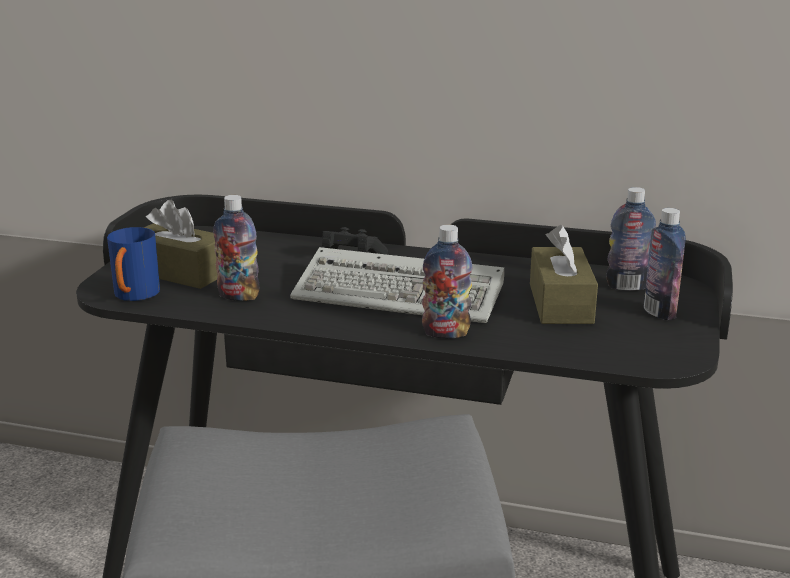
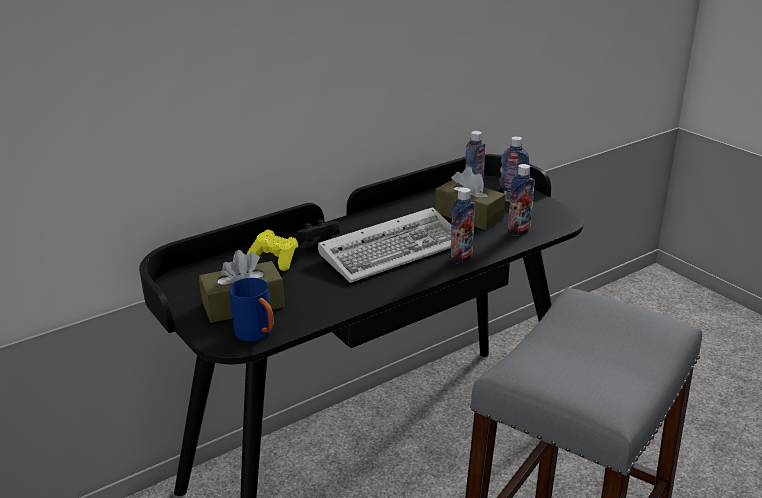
camera: 50 degrees left, 5 degrees up
bottle [213,195,260,301] -> bottle moved to [508,164,535,236]
none -> yellow game controller [247,229,298,271]

